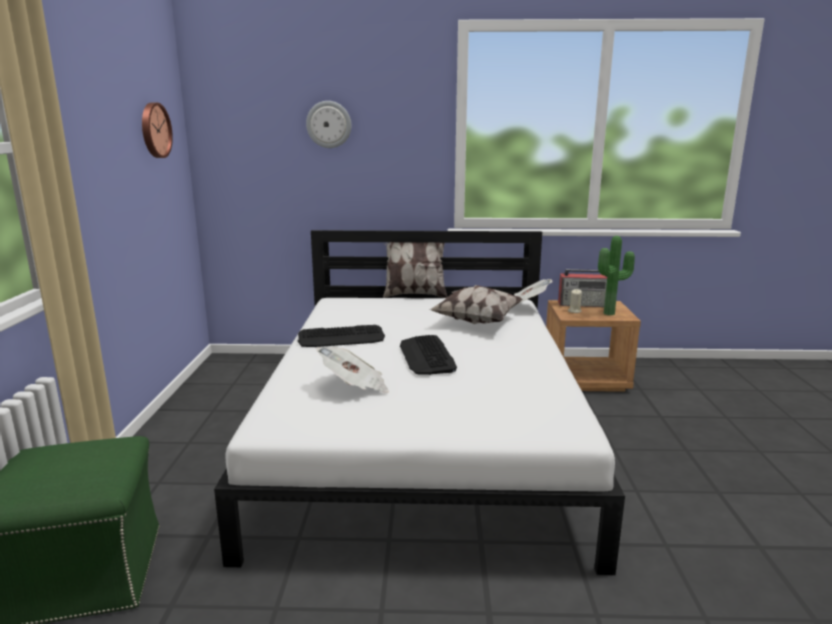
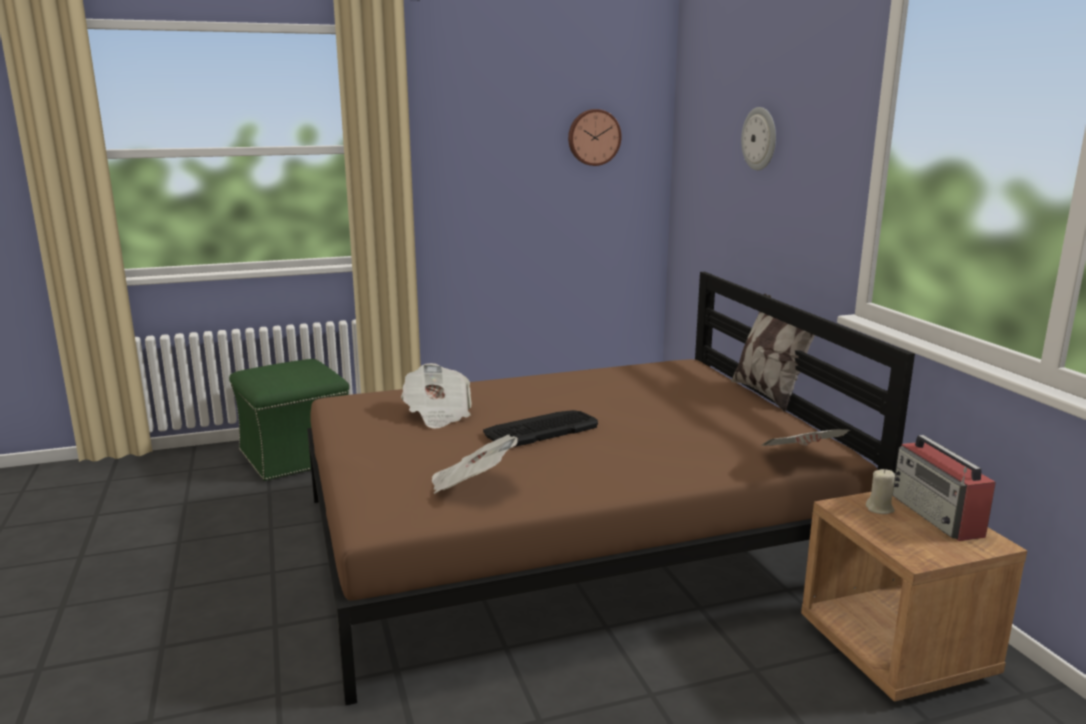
camera: 70 degrees right, 0 degrees up
white bed [214,230,625,575] -> brown bed [307,272,915,705]
keyboard [298,325,385,347] -> none
pillow [429,285,523,324] -> none
potted plant [598,236,635,315] -> none
none -> newspaper [432,434,518,494]

